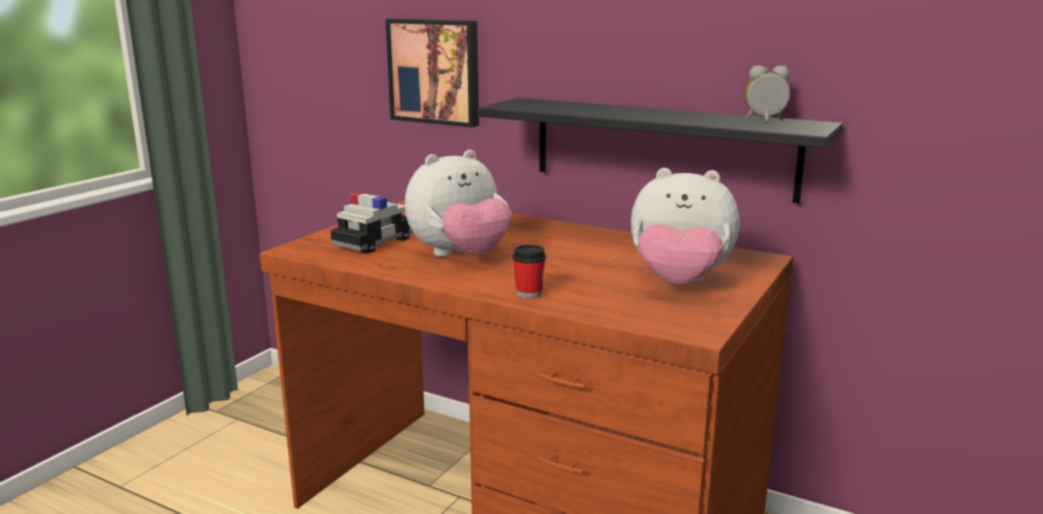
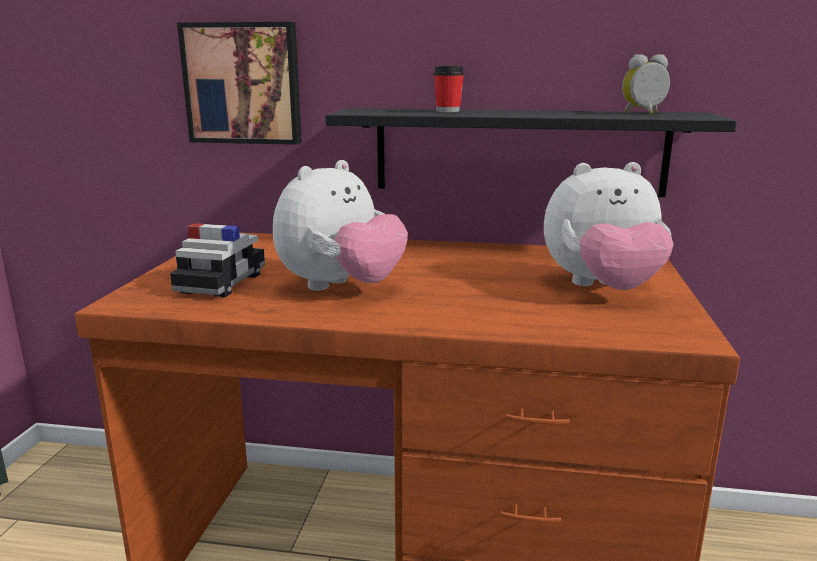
camera: 20 degrees left, 0 degrees up
cup [512,245,546,298] -> cup moved to [433,66,464,112]

